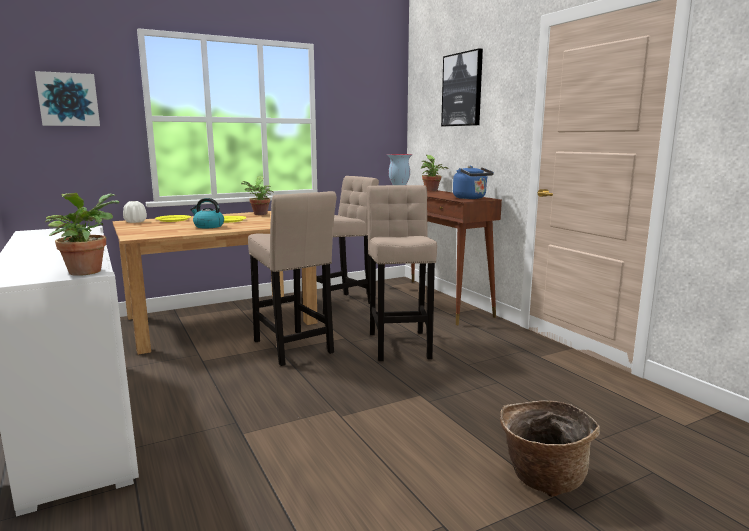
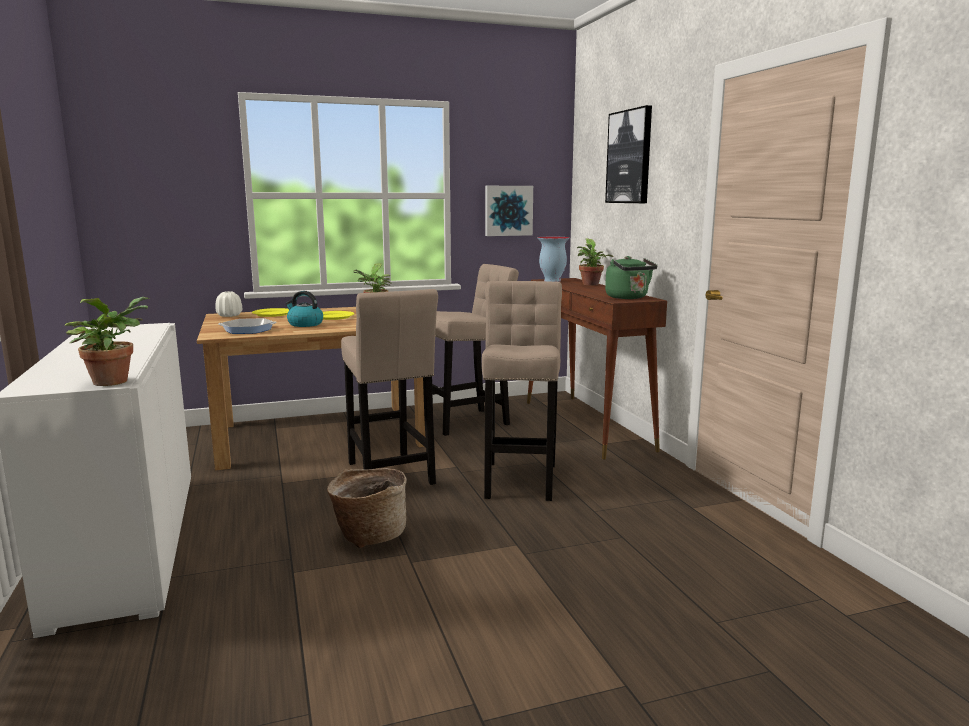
camera: 10 degrees right, 0 degrees up
picture [35,71,100,126] -> picture moved to [485,186,533,236]
blue kettle [453,166,494,199] -> green kettle [605,256,658,299]
basket [500,400,600,497] -> basket moved to [327,468,407,548]
none -> frying pan [218,318,276,334]

